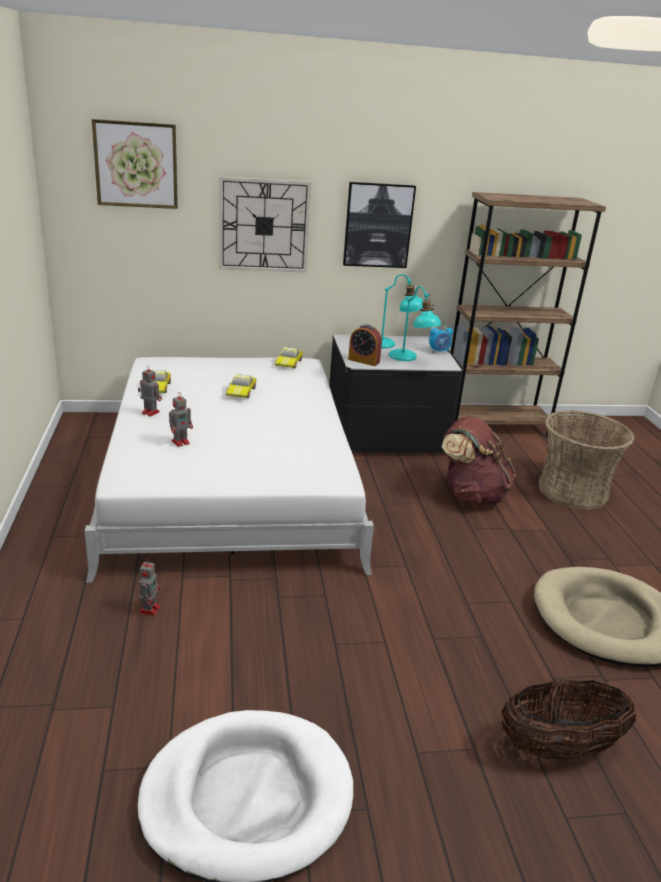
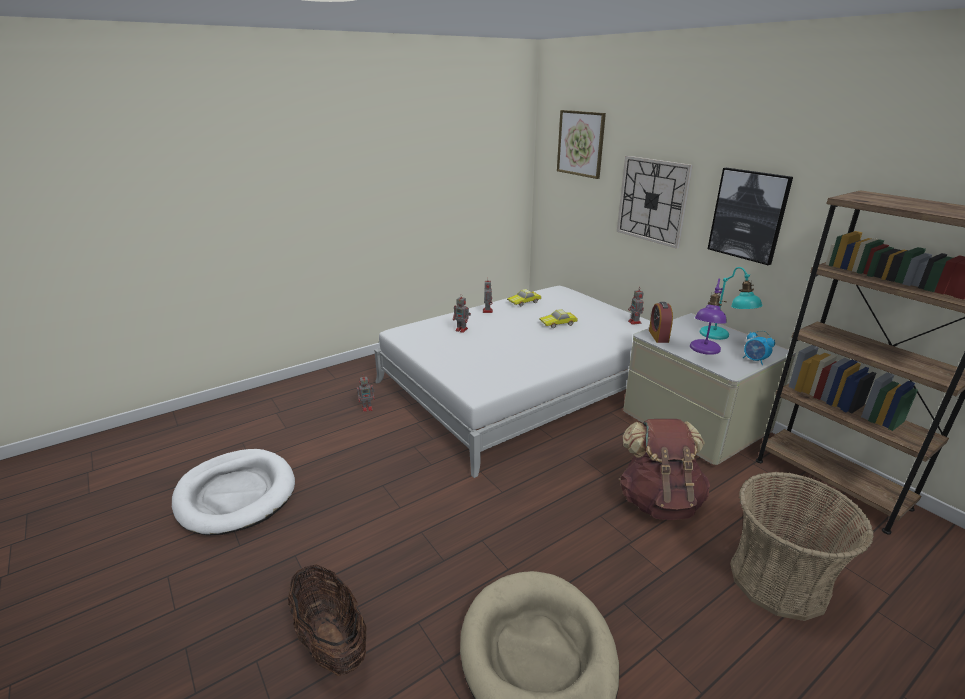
camera: 65 degrees right, 0 degrees up
toy car [274,347,303,368] -> toy robot [628,290,644,325]
black nightstand [329,334,464,453] -> beige nightstand [623,313,796,465]
turquoise table lamp [389,286,441,361] -> purple table lamp [690,279,727,355]

